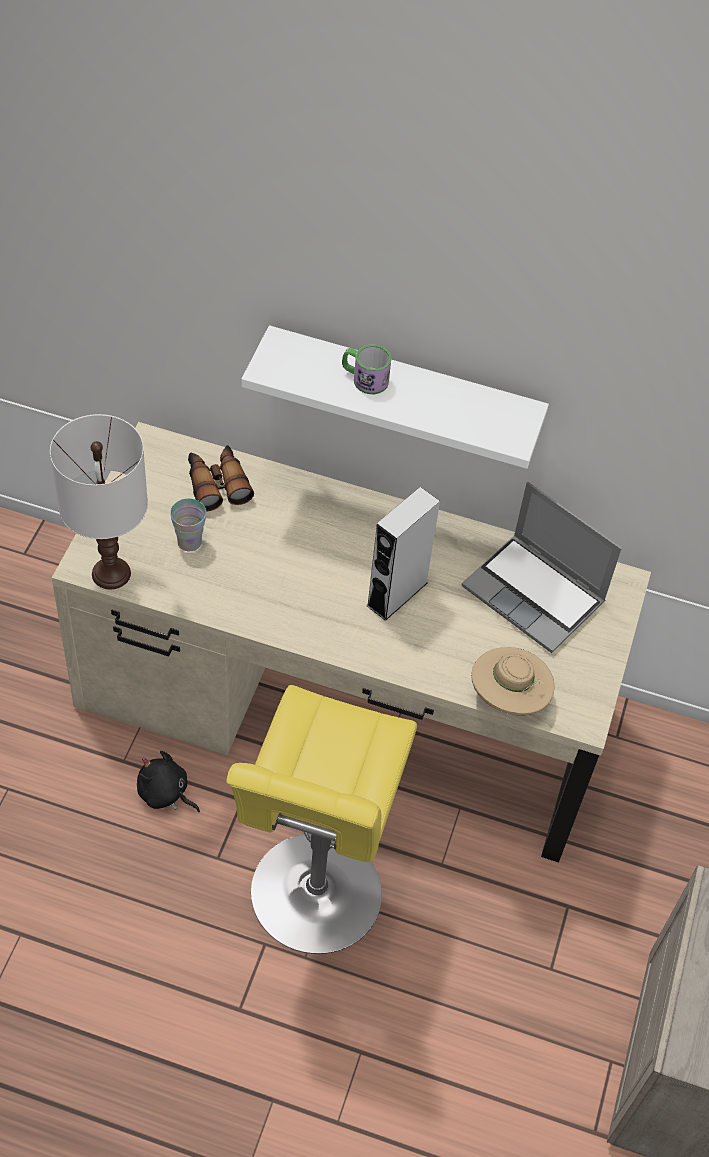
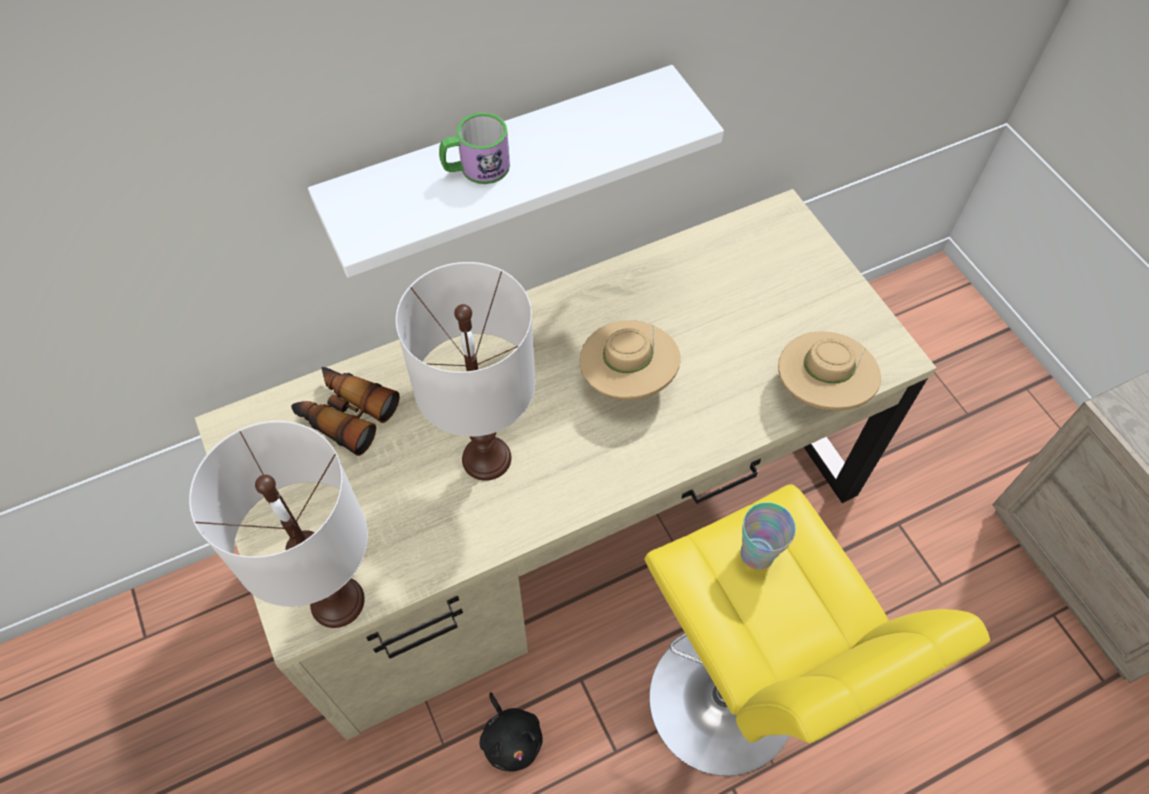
camera: 40 degrees left, 5 degrees up
black plush toy [137,751,200,812] -> black plush toy turned 105 degrees counterclockwise [479,692,543,772]
cup [170,498,206,551] -> cup moved to [740,502,796,570]
grey speaker [366,487,440,621] -> beige hat [579,320,681,400]
laptop [461,482,622,653] -> none
none -> white table lamp [396,262,536,481]

